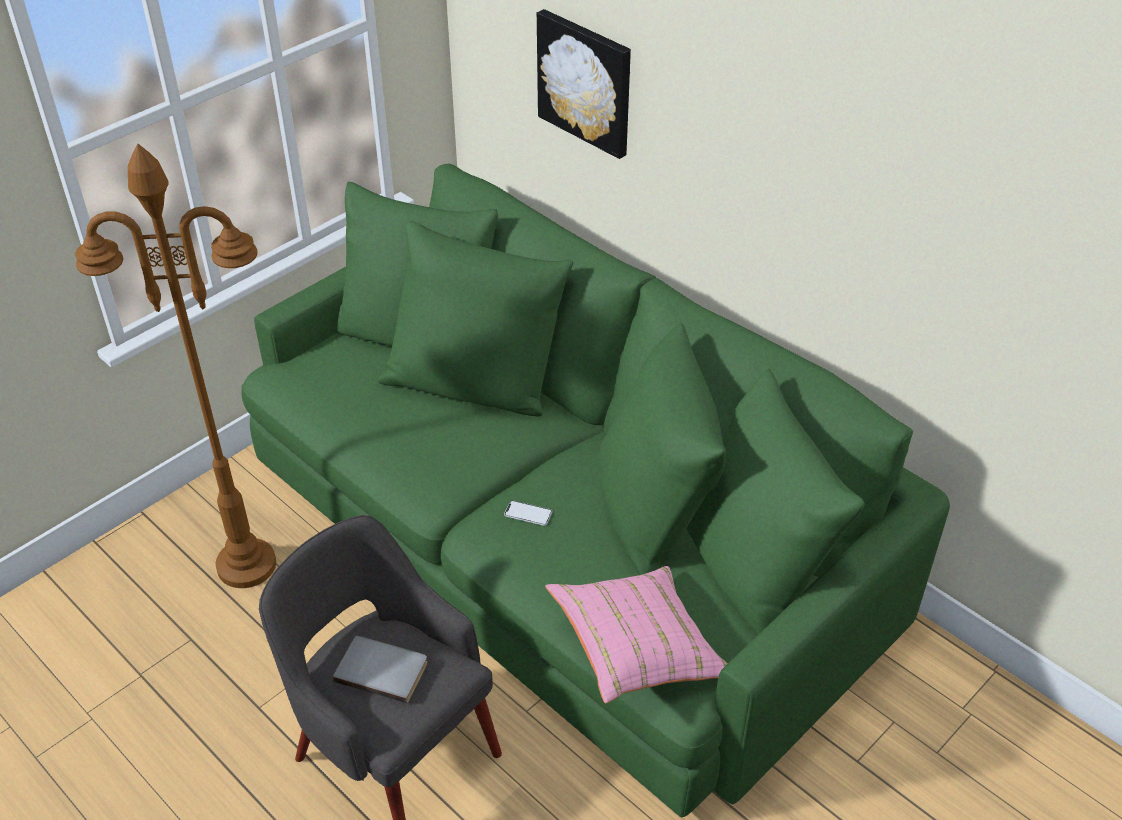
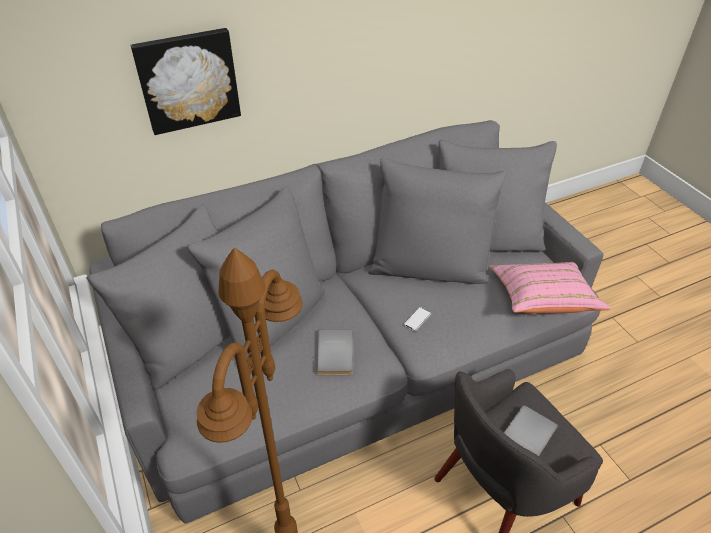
camera: 70 degrees left, 0 degrees up
green sofa [241,163,950,817] -> grey sofa [86,120,603,524]
none -> grey book [316,329,353,375]

